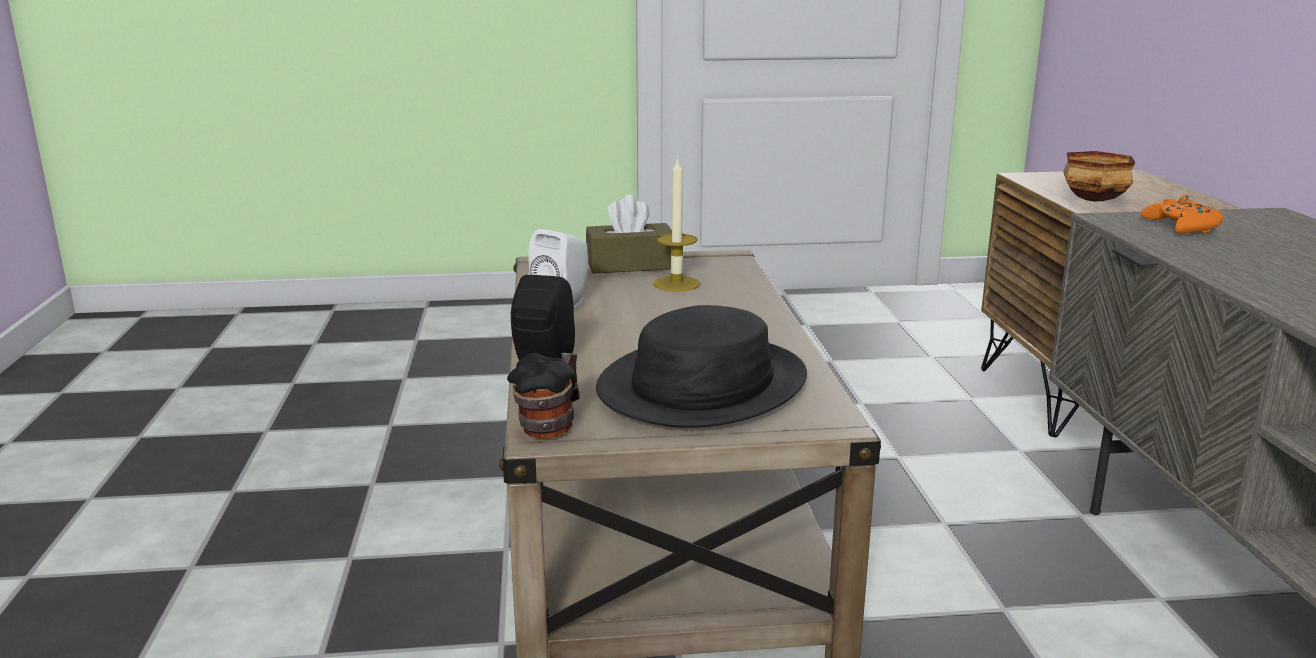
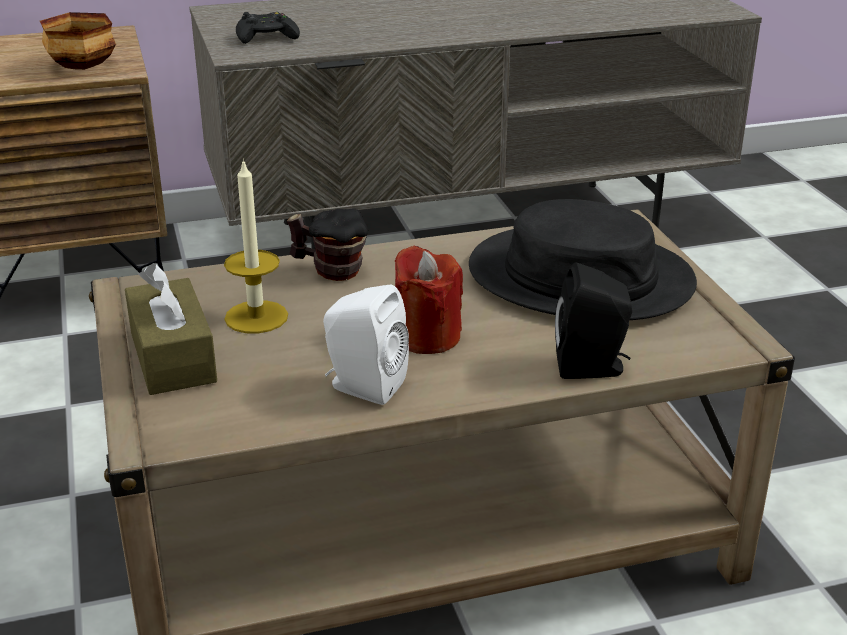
camera: 100 degrees left, 10 degrees up
mug [507,353,580,439] -> mug moved to [287,209,368,281]
orange game controller [1141,195,1223,234] -> black game controller [236,12,300,44]
none -> red candle [395,246,463,354]

